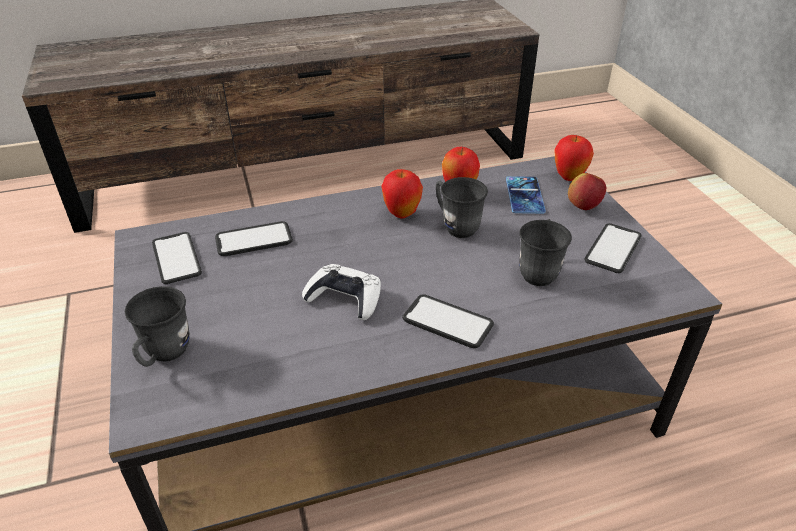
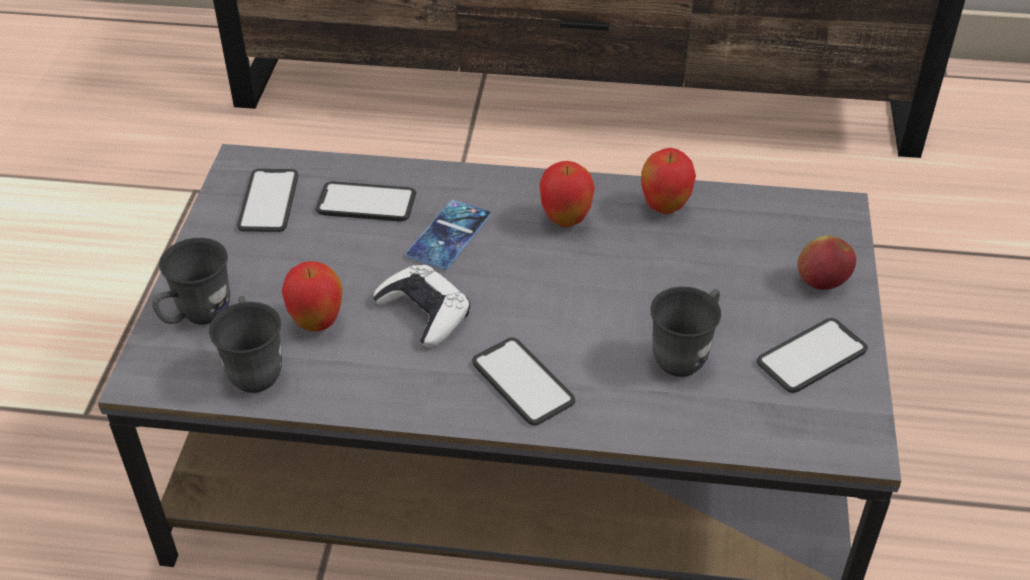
camera: 25 degrees right, 5 degrees up
grey mug [436,177,488,238] -> grey mug moved to [209,296,282,393]
phone [506,176,546,214] -> phone moved to [406,200,491,270]
apple [555,135,594,181] -> apple moved to [282,261,342,331]

